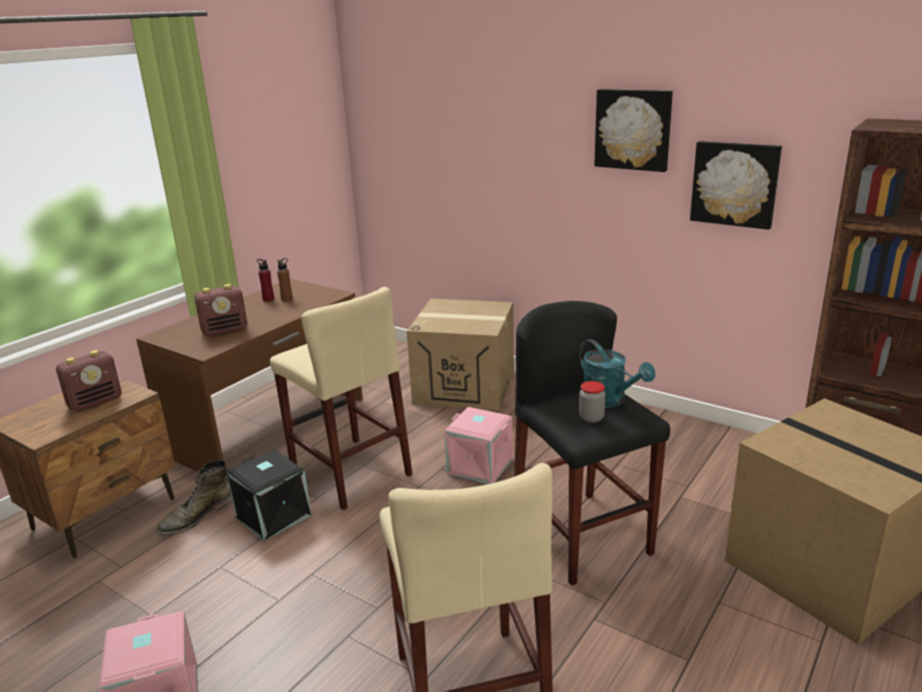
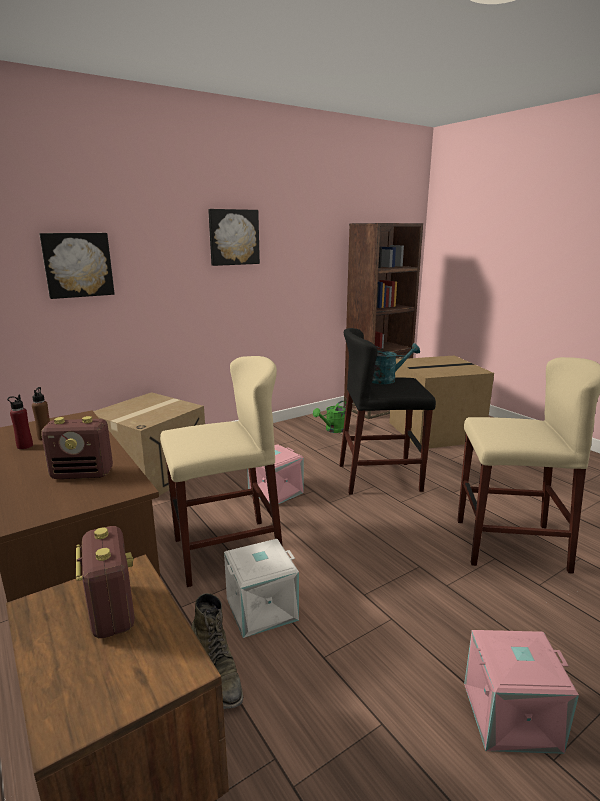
camera: 70 degrees left, 5 degrees down
radio [194,284,248,336] -> radio turned 90 degrees clockwise [41,416,113,479]
black storage box [227,450,311,541] -> white storage box [224,539,299,638]
jar [579,381,606,423] -> none
picture [690,141,782,230] -> picture moved to [39,233,115,299]
none -> green watering can [313,401,346,433]

